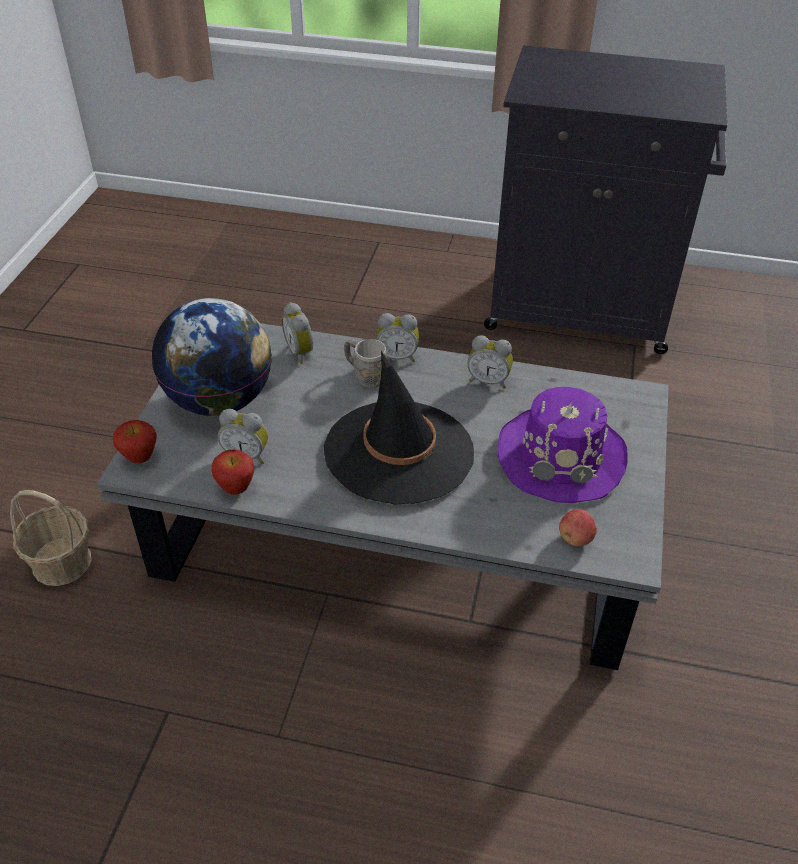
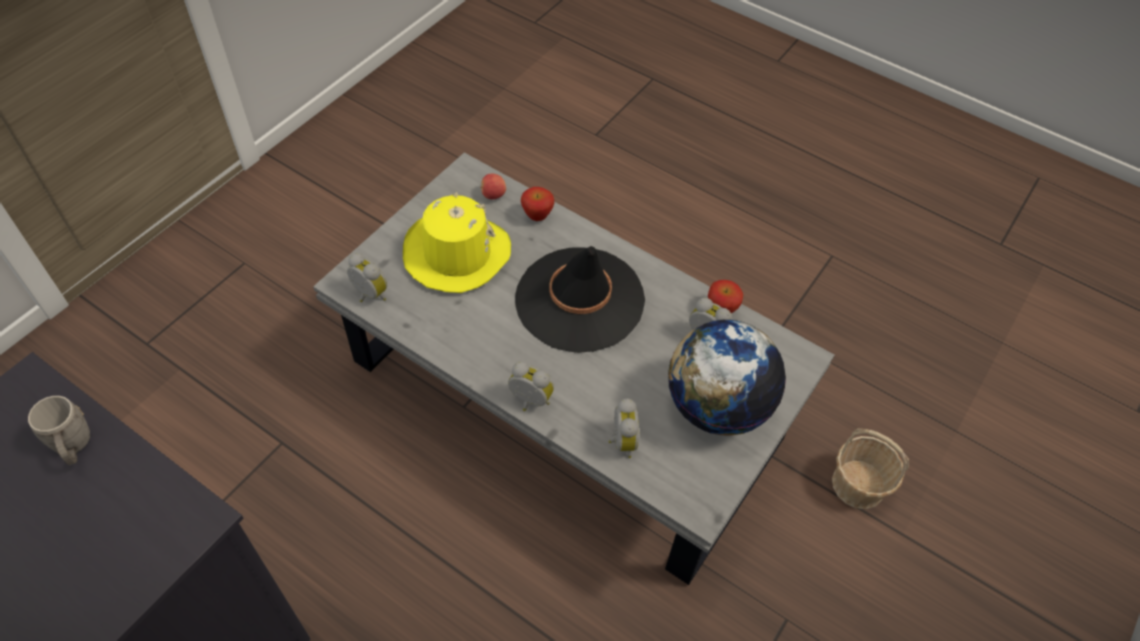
camera: 160 degrees left, 10 degrees up
apple [113,420,157,463] -> apple moved to [521,187,554,221]
grey mug [344,339,388,388] -> grey mug moved to [28,396,90,465]
alarm clock [467,335,513,389] -> alarm clock moved to [347,253,387,302]
purple hat [498,387,627,503] -> yellow hat [403,192,511,293]

